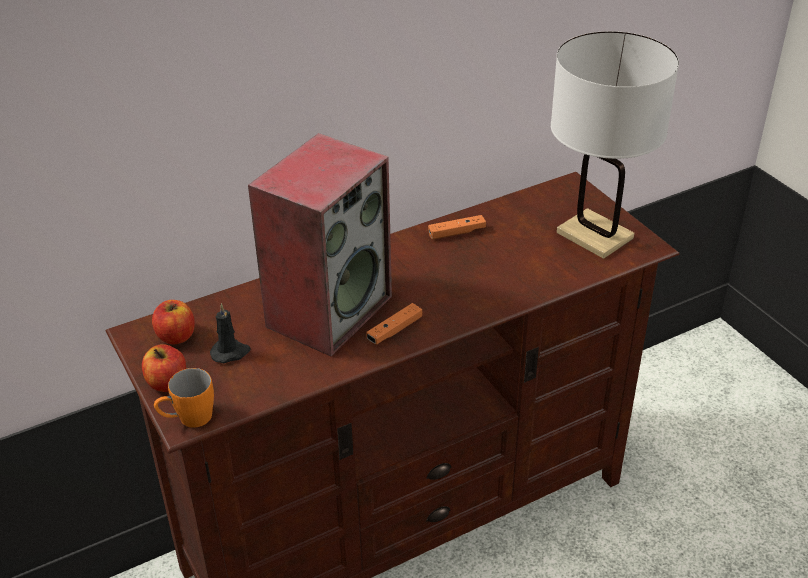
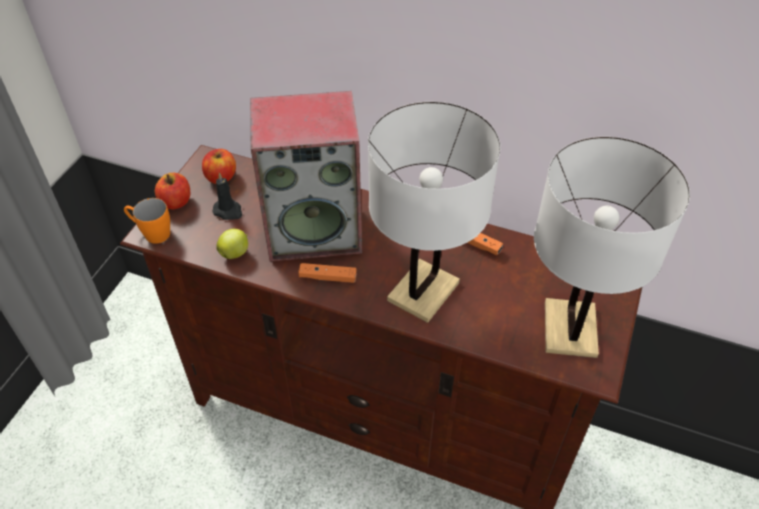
camera: 50 degrees right, 10 degrees up
none -> apple [216,229,248,259]
none -> white table lamp [368,102,500,323]

